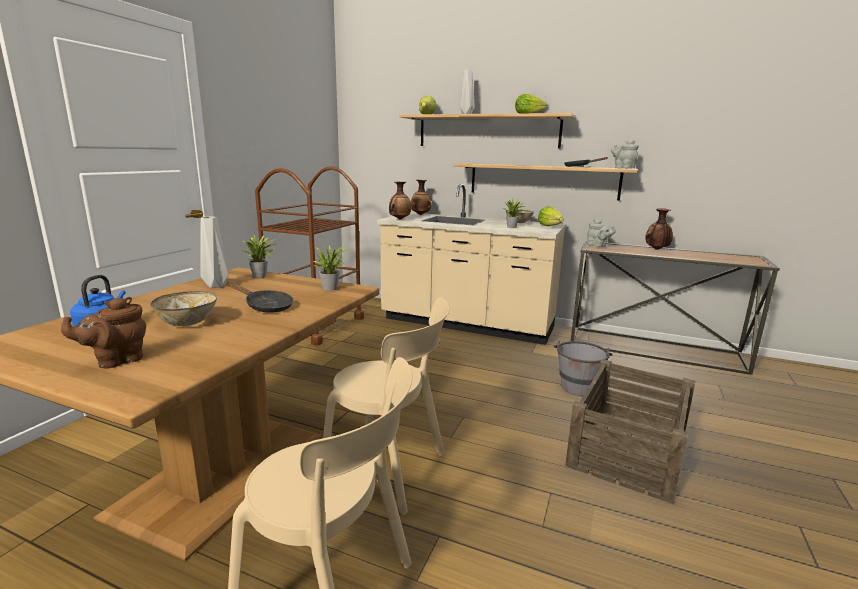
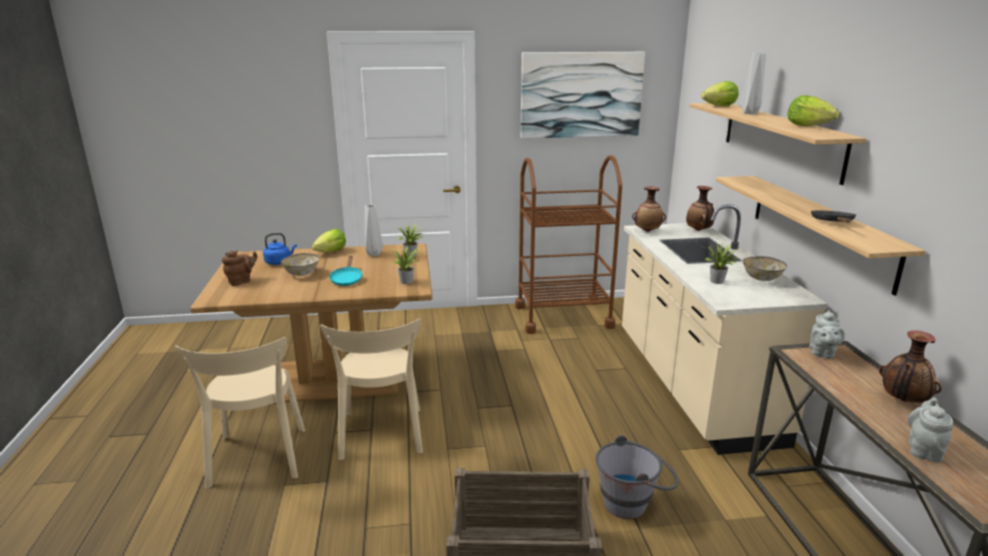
camera: 60 degrees right, 5 degrees up
brown teapot [61,297,146,368] -> brown teapot turned 120 degrees clockwise [222,251,257,286]
black frying pan [229,282,293,313] -> turquoise frying pan [329,256,363,286]
lettuce [538,206,564,226] -> lettuce moved to [312,229,346,252]
grey teapot [611,140,639,169] -> grey teapot moved to [907,397,953,463]
none -> picture [521,52,645,138]

